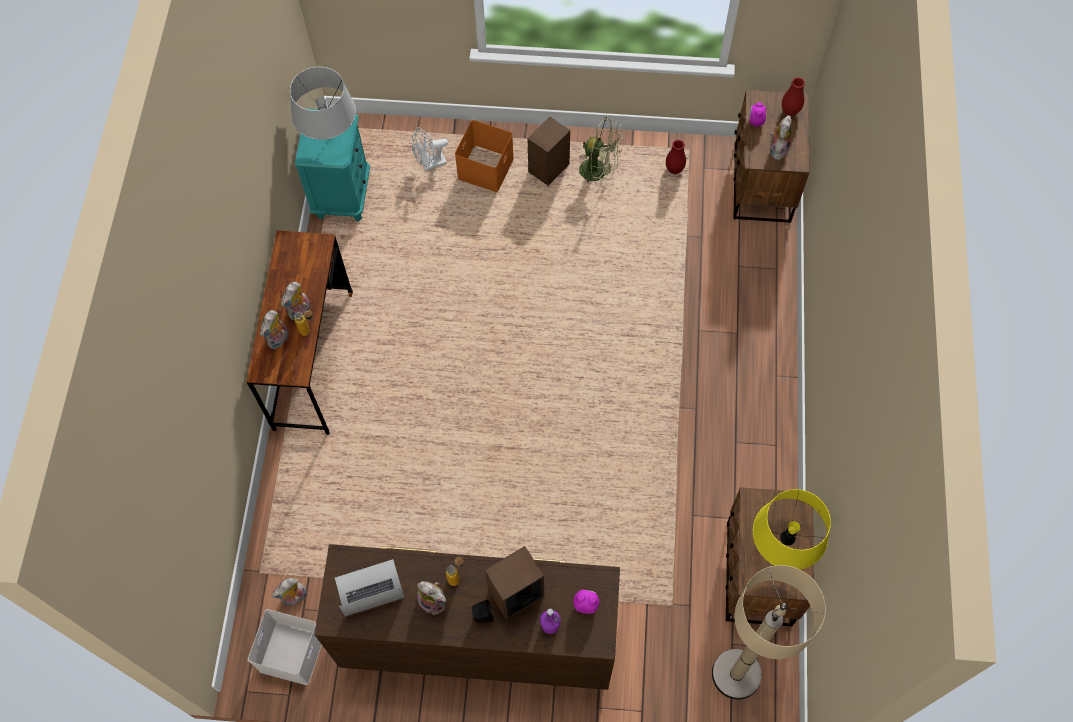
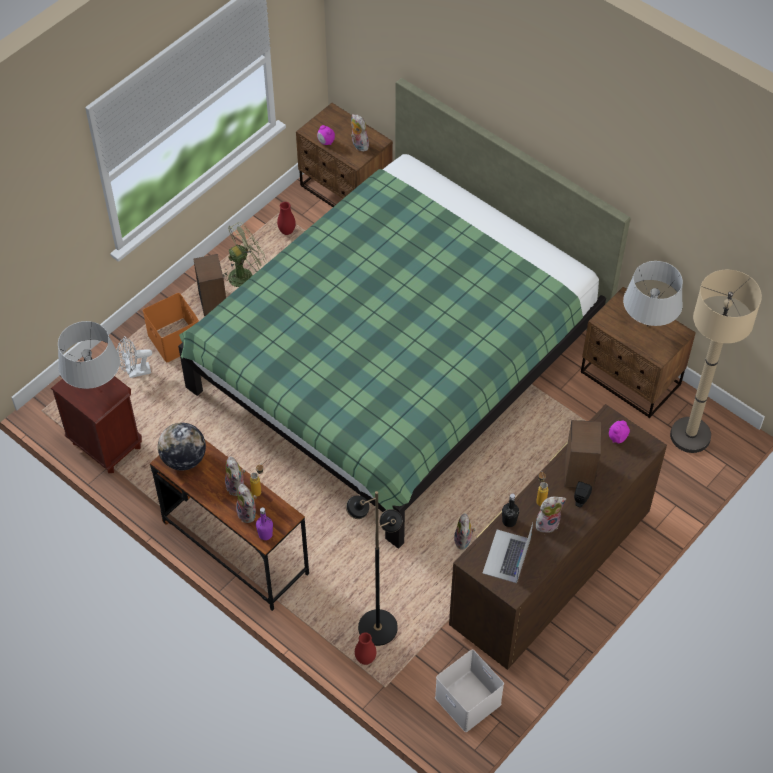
camera: 55 degrees left, 10 degrees down
plush toy [272,578,306,606] -> plush toy moved to [454,513,475,550]
turquoise nightstand [295,109,370,222] -> brown nightstand [51,361,142,473]
white fan [411,127,448,171] -> white fan turned 60 degrees clockwise [117,336,152,378]
purple bottle [540,608,561,634] -> purple bottle moved to [256,507,273,540]
yellow table lamp [753,489,831,570] -> grey table lamp [623,261,683,326]
red vase [782,77,805,116] -> red vase moved to [355,632,376,665]
none -> globe [158,423,206,471]
none -> green bed [178,78,631,548]
none -> black floor lamp [346,491,402,646]
none -> black bottle [502,494,519,527]

